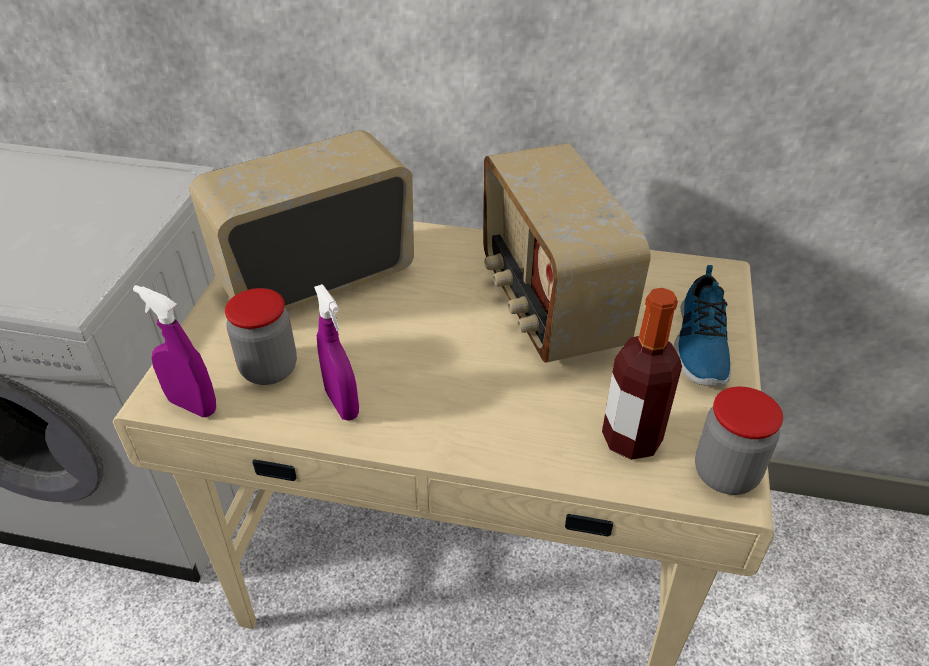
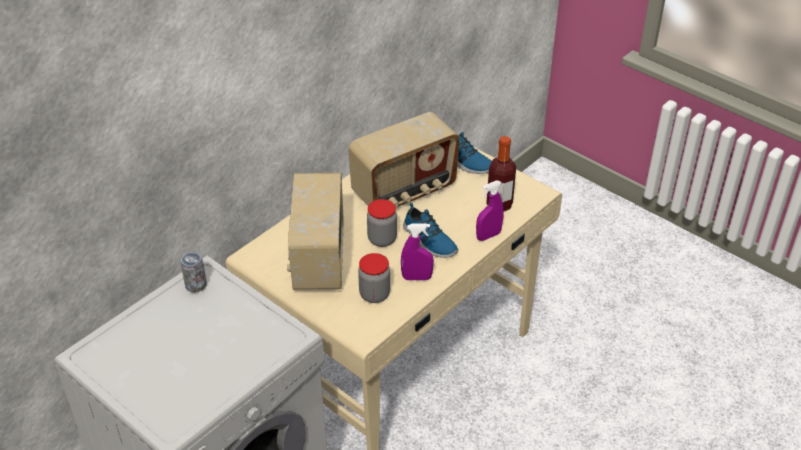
camera: 60 degrees left, 0 degrees up
purple spray bottle [133,285,216,417] -> purple spray bottle moved to [476,180,504,241]
radio [483,143,651,363] -> radio turned 45 degrees counterclockwise [348,112,459,207]
jar [695,387,783,495] -> jar moved to [367,199,397,247]
none -> can [181,252,207,293]
none -> shoe [403,203,458,258]

